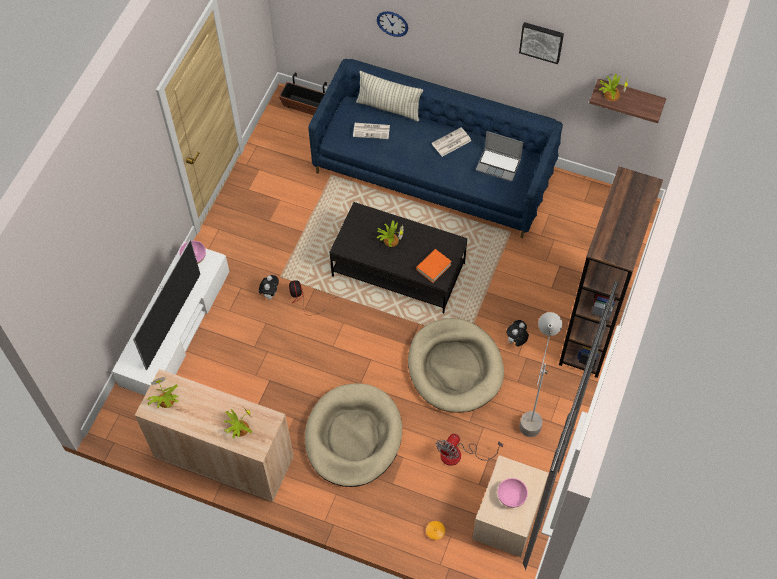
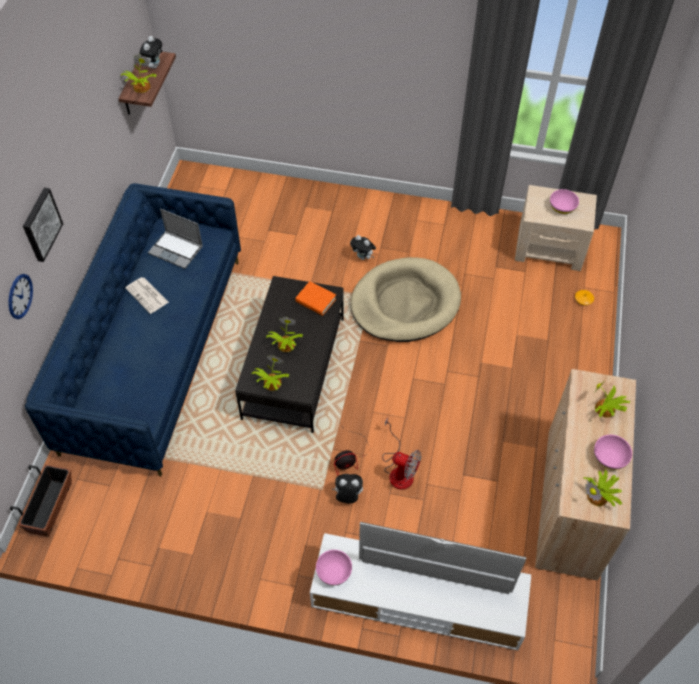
camera: 100 degrees left, 5 degrees down
beige dog bed [305,383,402,487] -> none
newspaper [353,123,390,139] -> none
pillow [356,71,423,122] -> none
fan [436,434,503,466] -> fan moved to [382,417,421,490]
laptop [476,131,523,182] -> laptop turned 105 degrees clockwise [148,209,203,269]
picture [519,22,564,64] -> picture moved to [23,188,63,262]
grey floor lamp [519,312,562,437] -> none
brown bookcase [559,167,663,378] -> none
none -> plush toy [139,36,162,69]
none -> potted plant [252,355,289,391]
none -> pink bowl [594,435,632,470]

